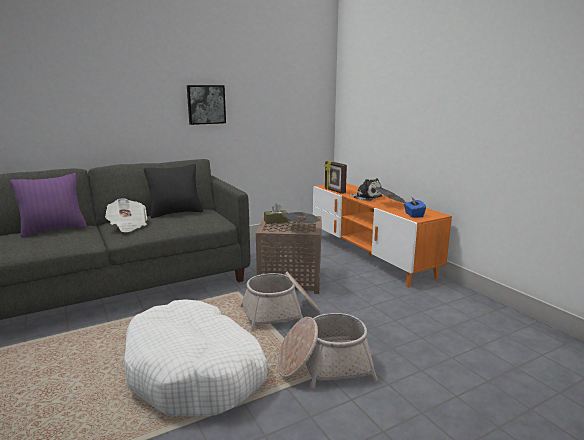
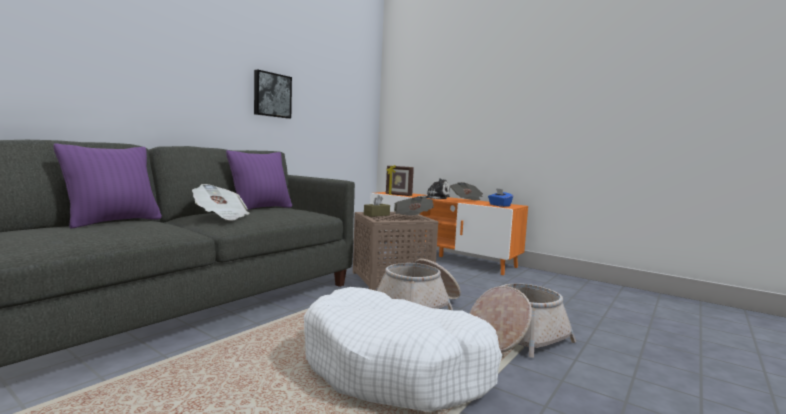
camera: 25 degrees left, 10 degrees down
black pillow [144,164,203,218] -> purple pillow [226,150,292,210]

